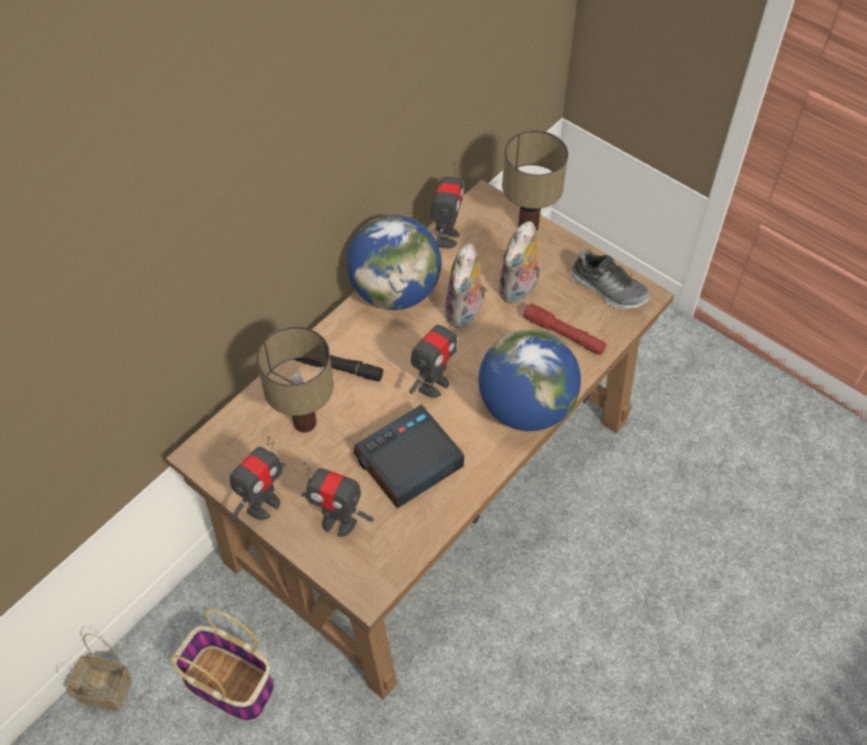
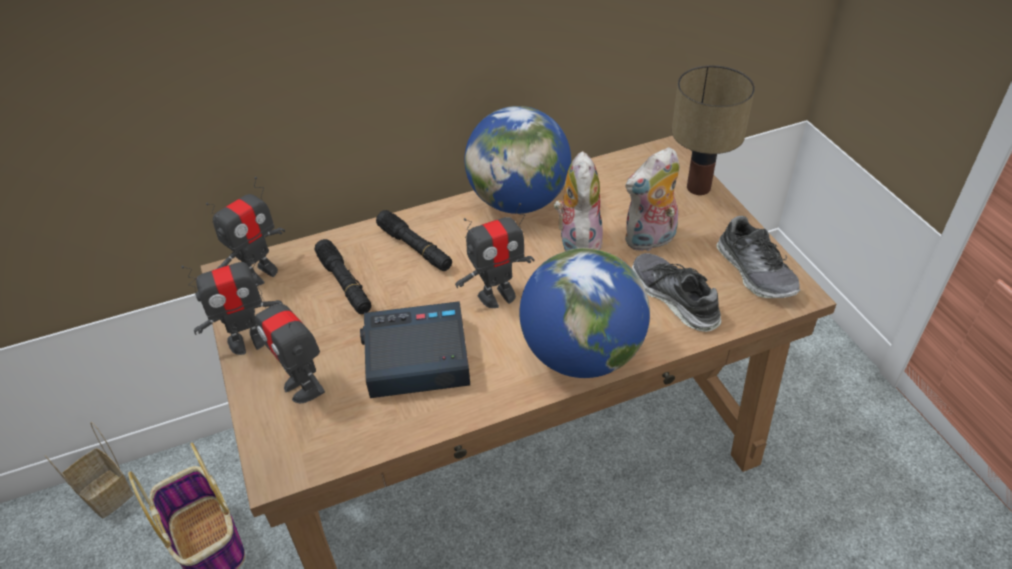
camera: 30 degrees right, 10 degrees down
table lamp [256,327,334,433] -> black flashlight [315,239,371,314]
toy robot [430,162,464,248] -> toy robot moved to [206,177,285,286]
plush toy [444,244,488,328] -> plush toy turned 135 degrees clockwise [554,151,603,251]
red flashlight [524,303,606,355] -> shoe [632,253,721,332]

